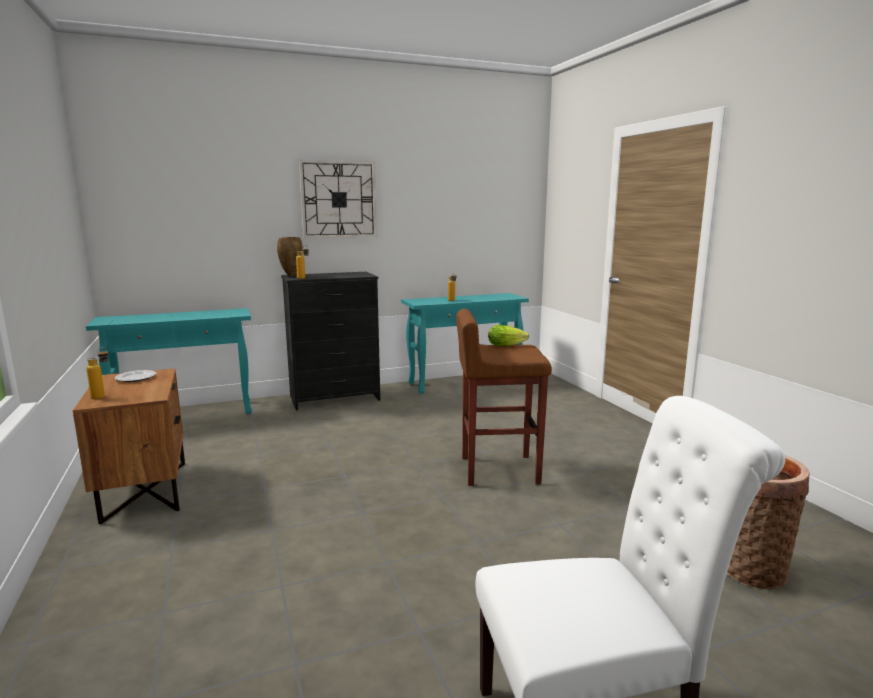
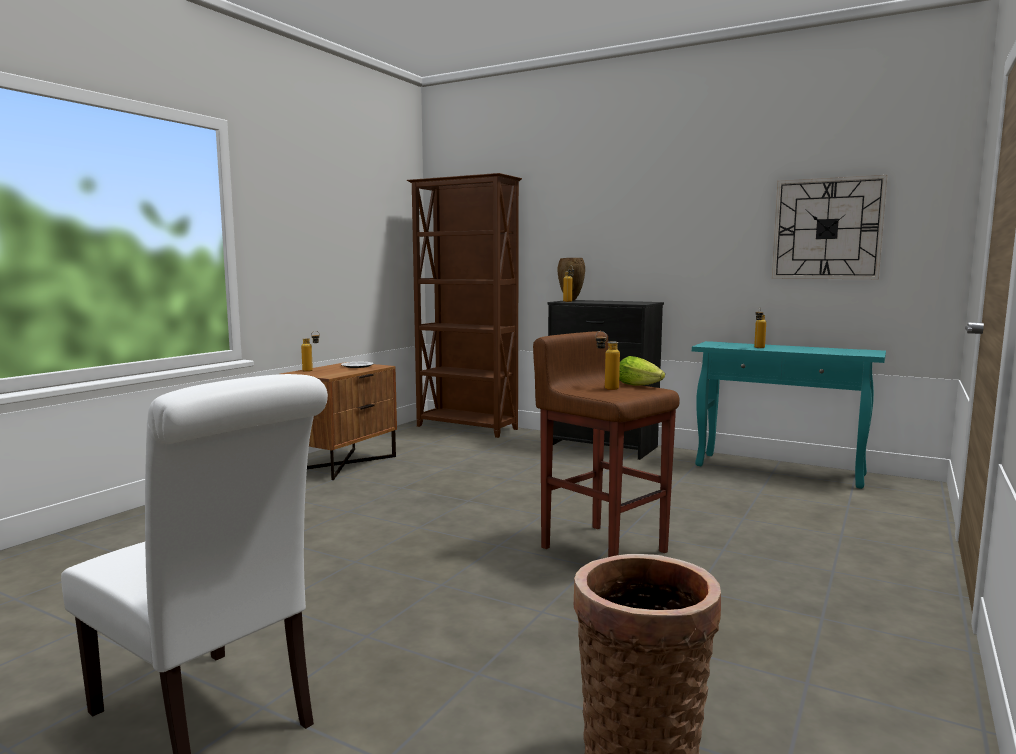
camera: 50 degrees right, 5 degrees down
turquoise console table [86,308,252,414] -> brown bookcase [407,173,522,438]
wall clock [299,160,377,238] -> wall clock moved to [772,175,887,279]
none -> bottle [596,331,620,390]

